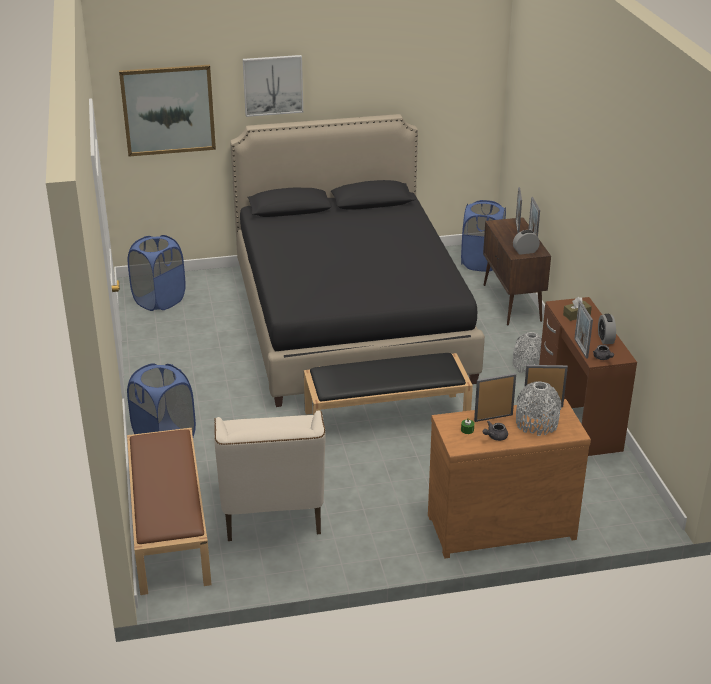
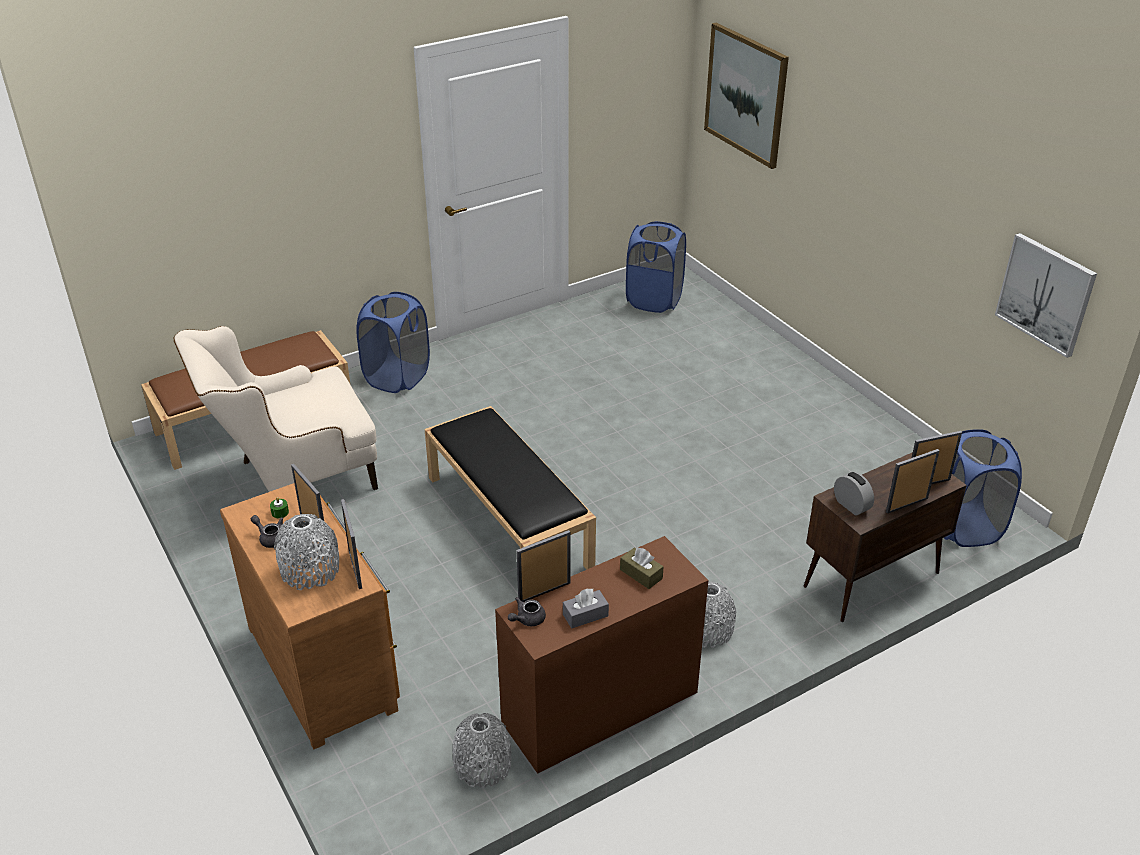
camera: 70 degrees right, 5 degrees up
black bed [230,114,485,407] -> none
picture [243,55,303,117] -> picture moved to [995,233,1097,358]
alarm clock [598,314,616,344] -> grey tissue box [563,589,609,628]
none -> grey vase [452,713,511,788]

